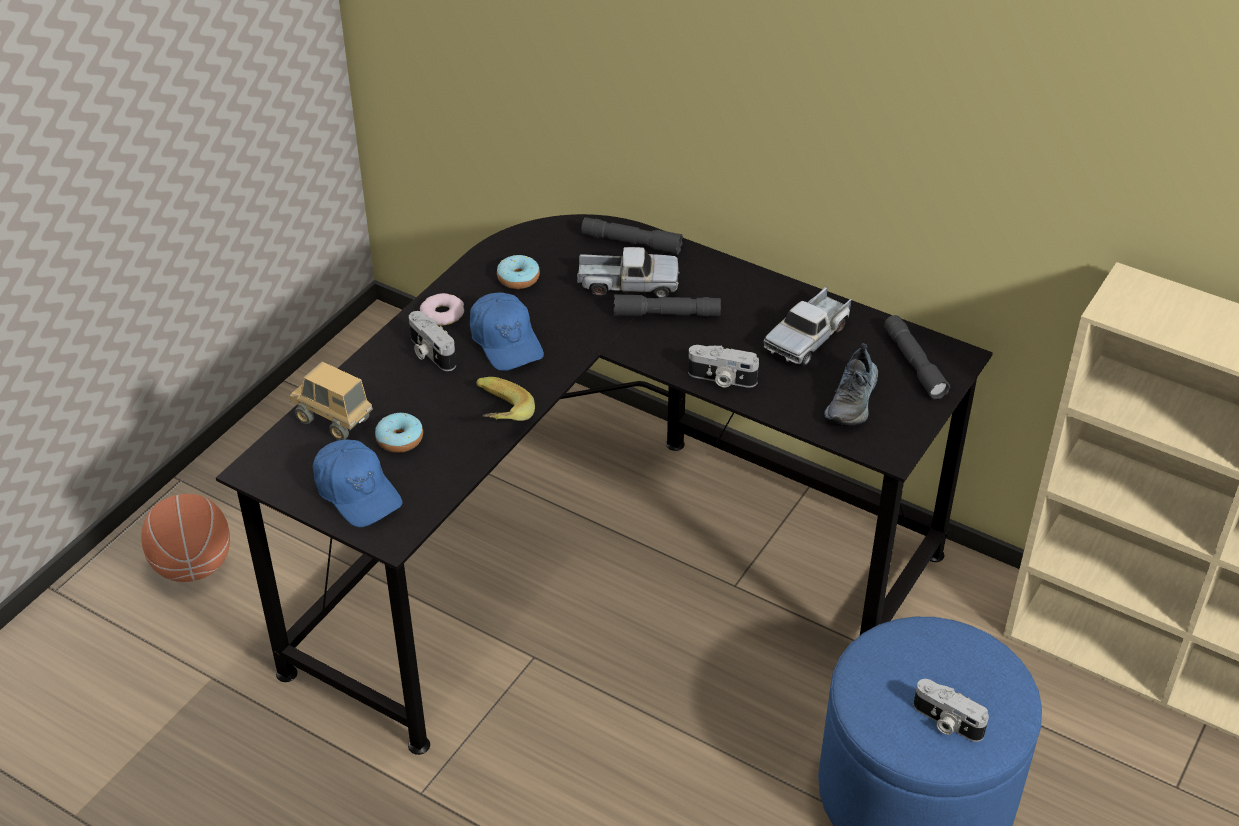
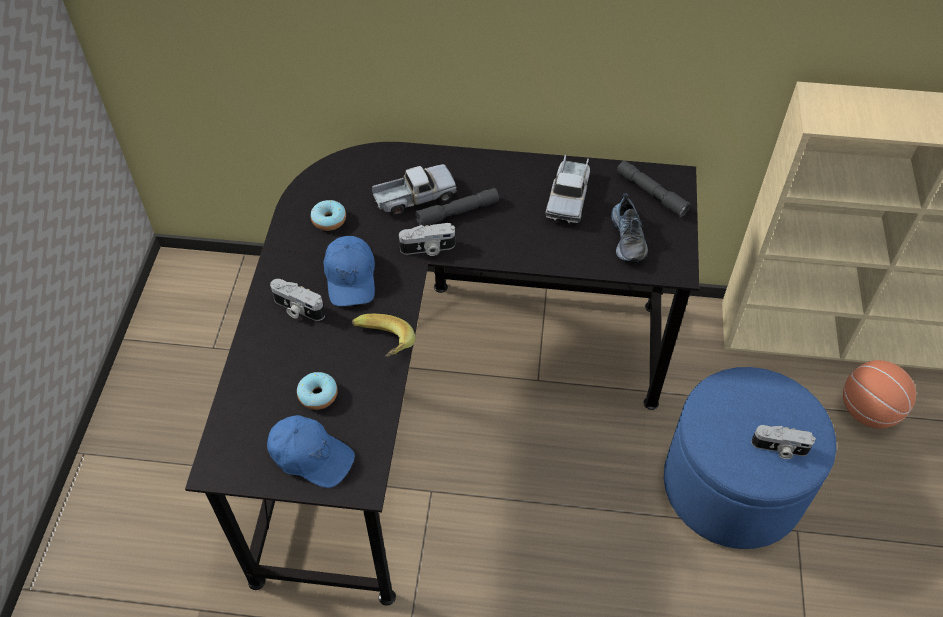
camera: 25 degrees left, 10 degrees up
basketball [141,494,230,582] -> basketball moved to [843,360,916,429]
toy truck [290,362,373,440] -> none
donut [420,293,464,326] -> none
blue cap [470,293,544,371] -> blue cap turned 45 degrees clockwise [324,236,375,306]
grey flashlight [581,217,683,254] -> none
camera [688,345,759,388] -> camera moved to [399,223,455,256]

